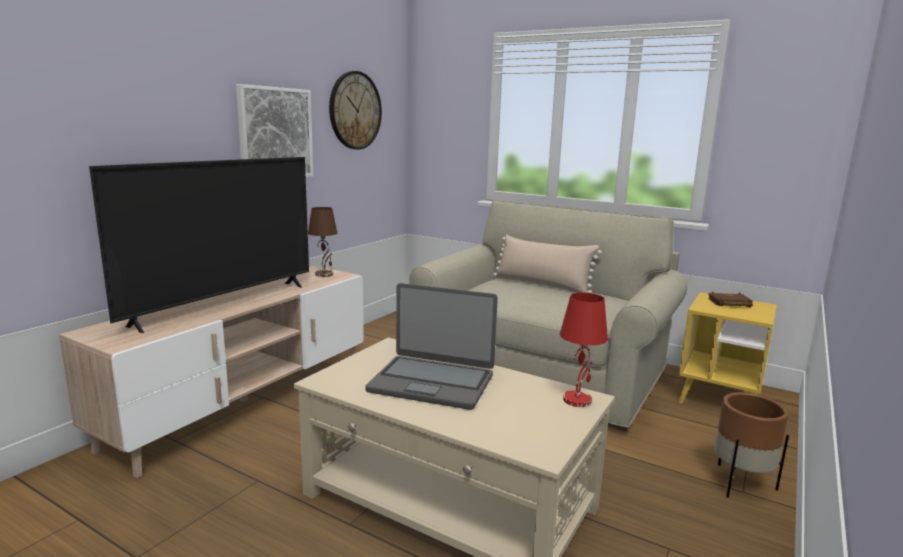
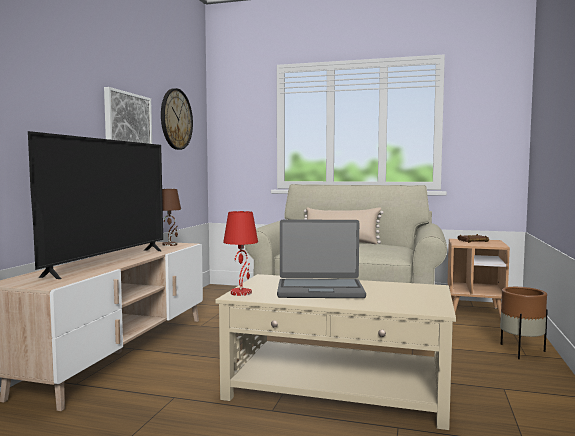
camera: 15 degrees left, 10 degrees down
red table lamp [560,292,608,407] -> red table lamp moved to [223,211,258,296]
yellow side table [679,292,777,403] -> brown side table [447,238,510,319]

